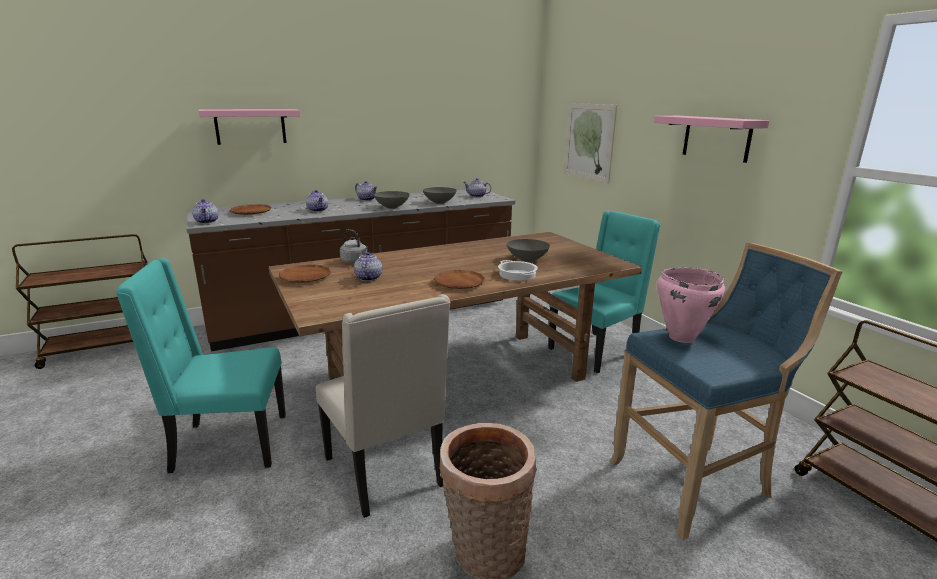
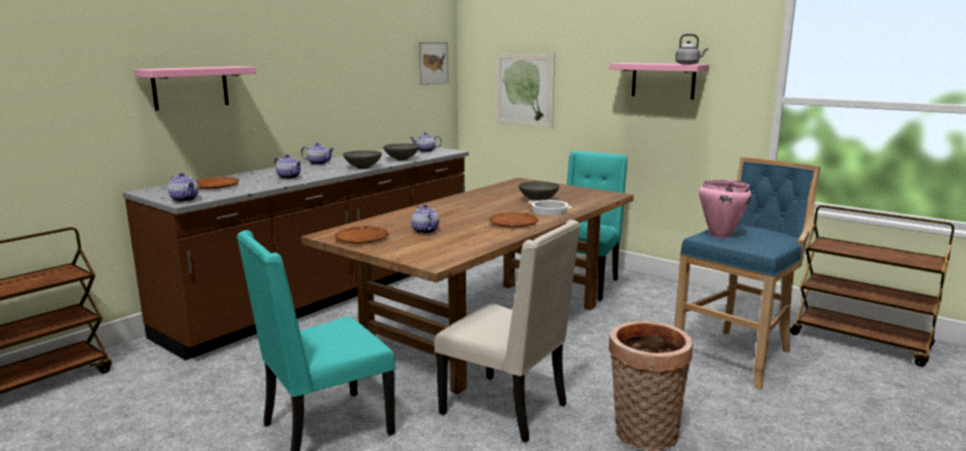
camera: 25 degrees left, 5 degrees down
grey kettle [340,229,368,263] -> grey kettle moved to [675,34,708,64]
none -> picture [419,42,449,85]

